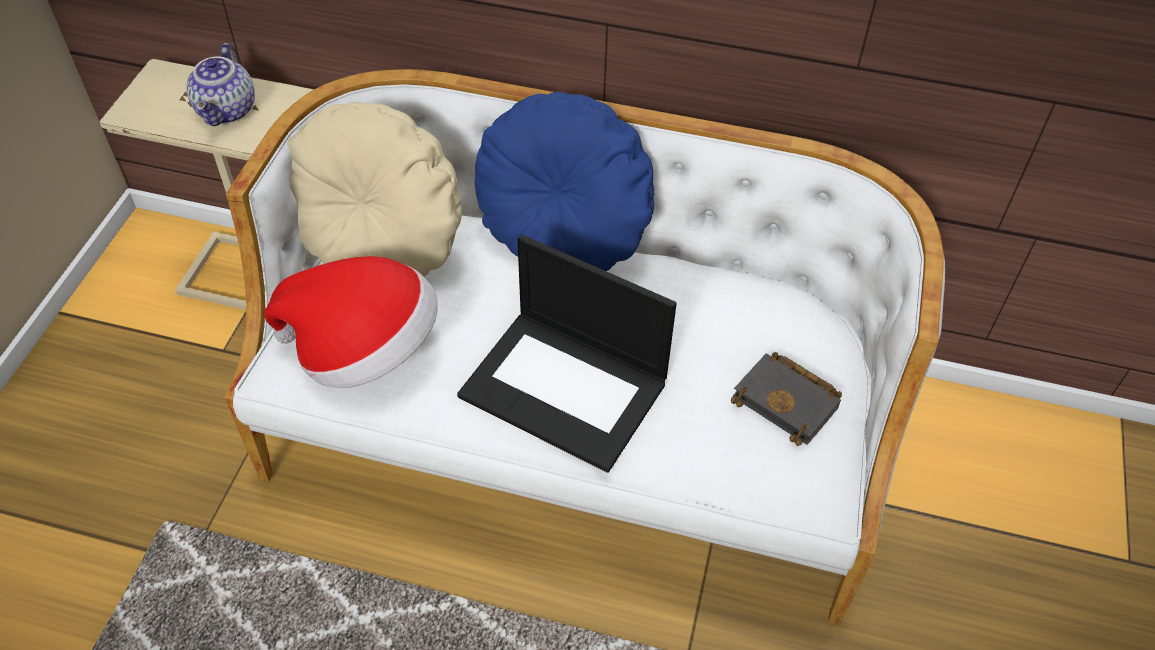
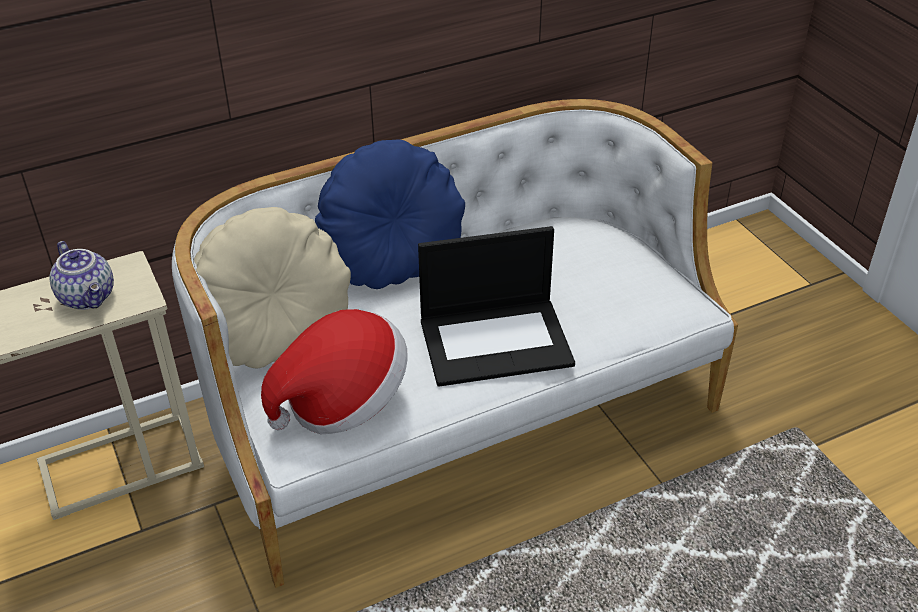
camera: 40 degrees left, 10 degrees down
black book [731,352,842,446] -> none

